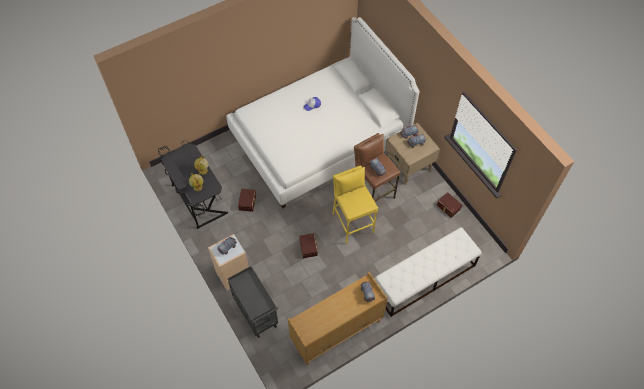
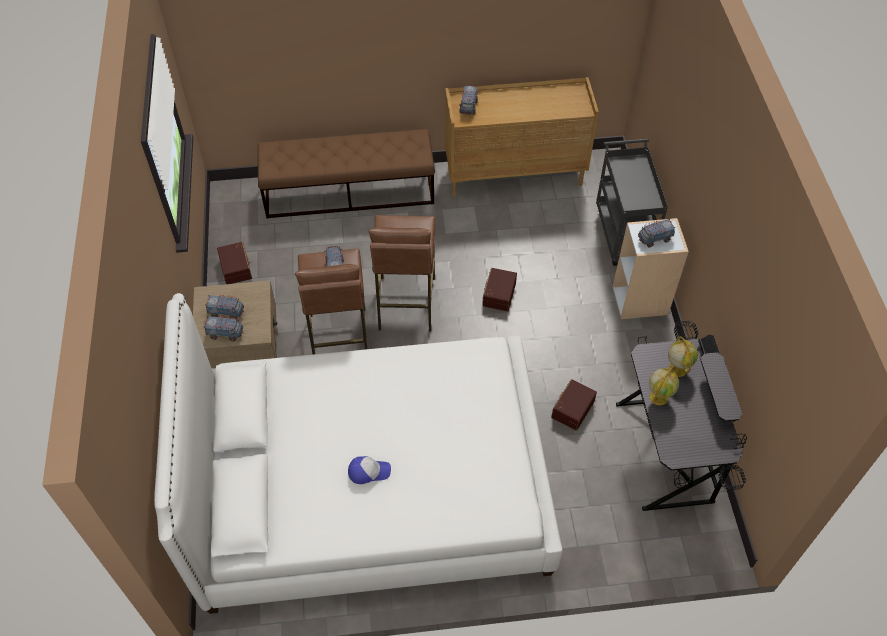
camera: 155 degrees left, 5 degrees down
yellow stool [332,165,378,244] -> brown stool [368,215,435,331]
white bench [374,227,482,317] -> brown bench [258,129,435,219]

